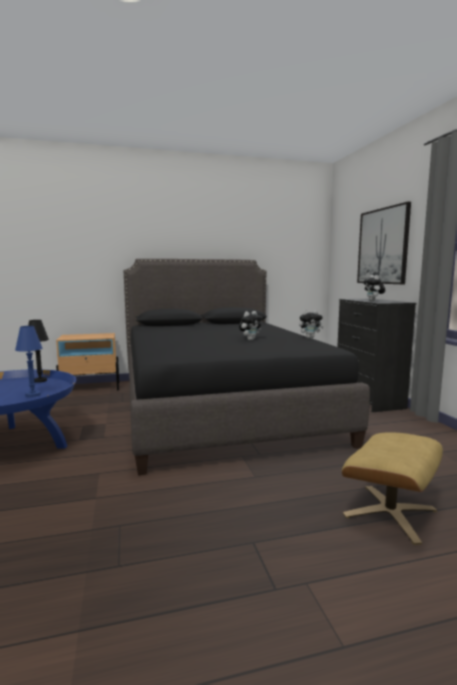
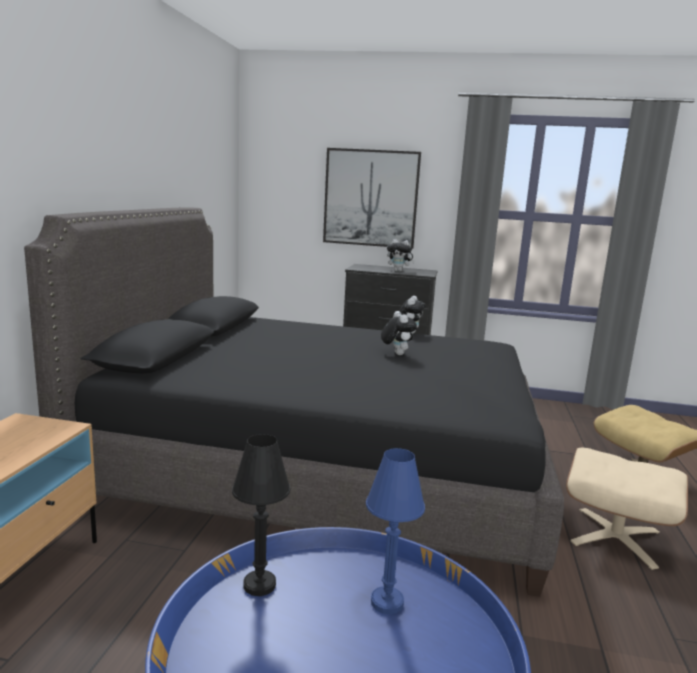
camera: 65 degrees left, 5 degrees up
none -> beige ottoman [566,448,688,570]

